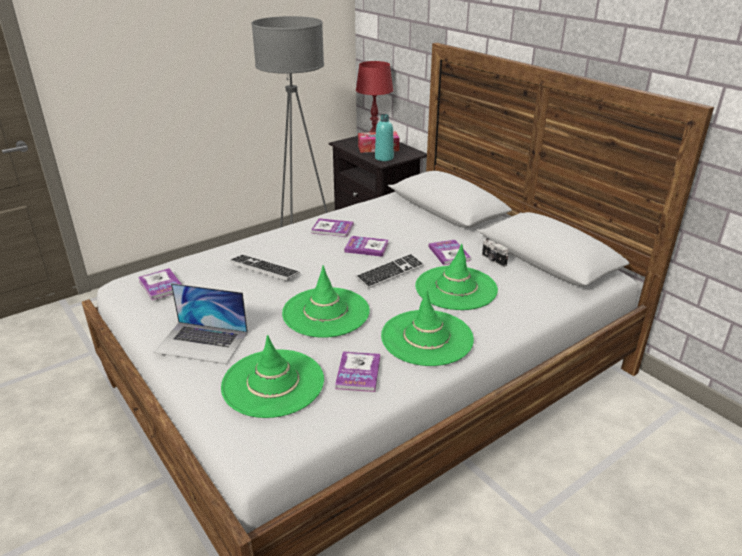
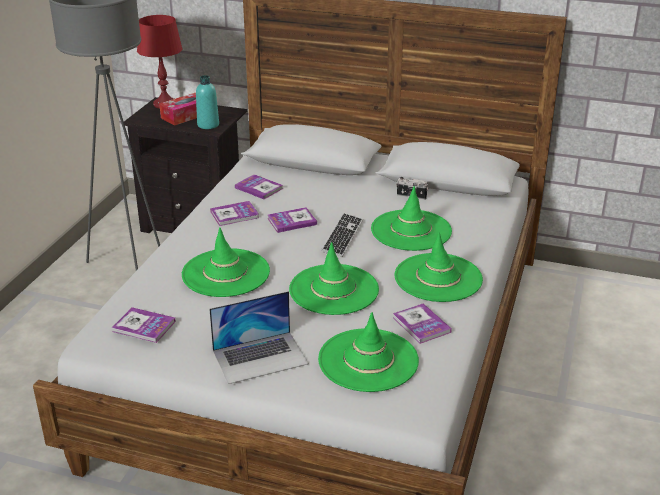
camera: 35 degrees left, 0 degrees up
keyboard [229,254,300,281] -> green hat [182,227,270,297]
book [429,240,471,265] -> book moved to [235,174,283,199]

